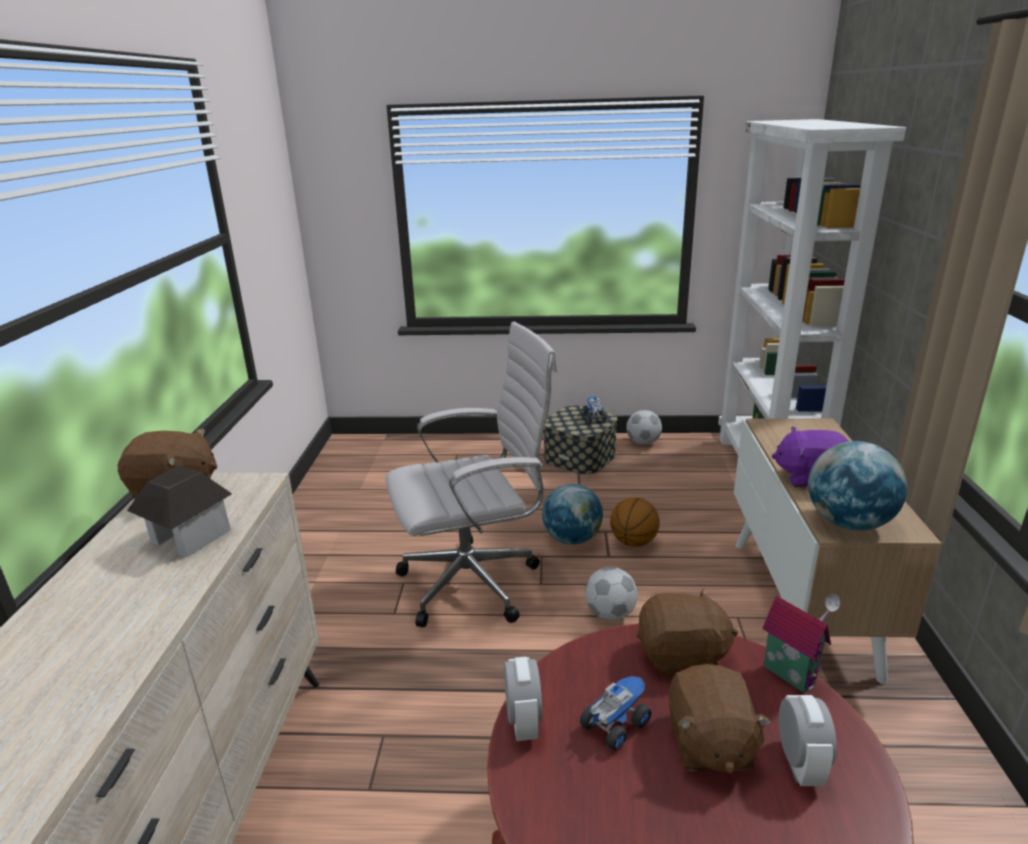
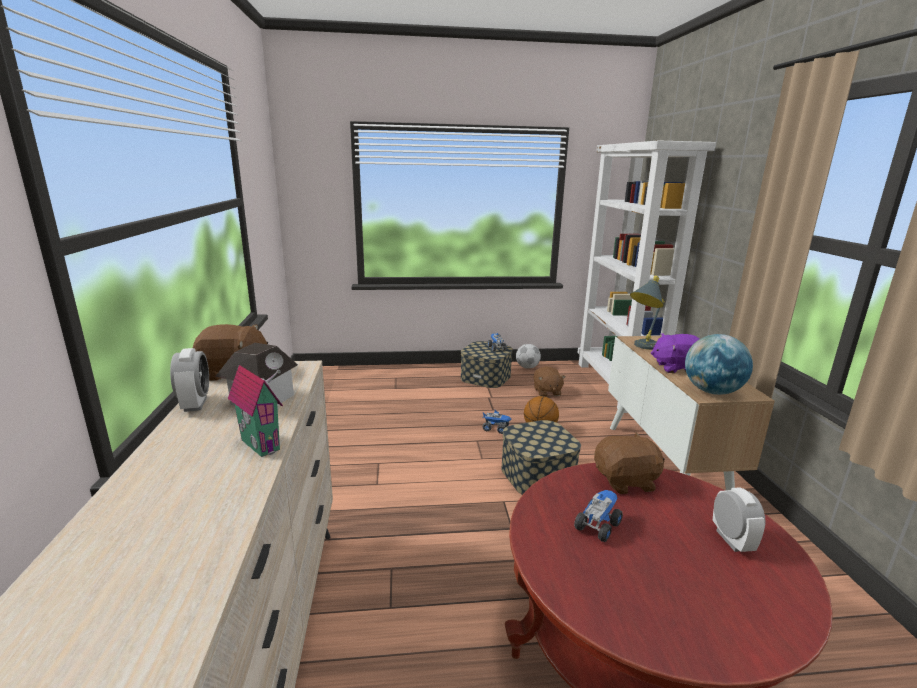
camera: 10 degrees left, 5 degrees down
white office chair [386,322,557,627] -> none
alarm clock [504,657,543,741] -> alarm clock moved to [170,348,209,412]
globe [542,484,603,545] -> toy truck [482,410,511,434]
football [585,567,638,621] -> storage box [501,420,581,495]
brown plush toy [668,664,772,773] -> brown plush toy moved to [534,366,566,397]
toy house [762,594,840,693] -> toy house moved to [228,353,283,457]
none -> grey table lamp [630,276,664,350]

